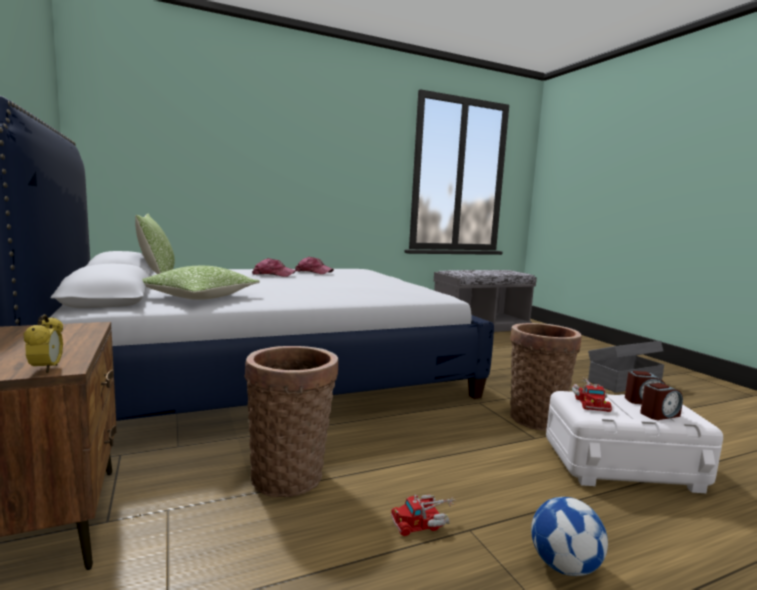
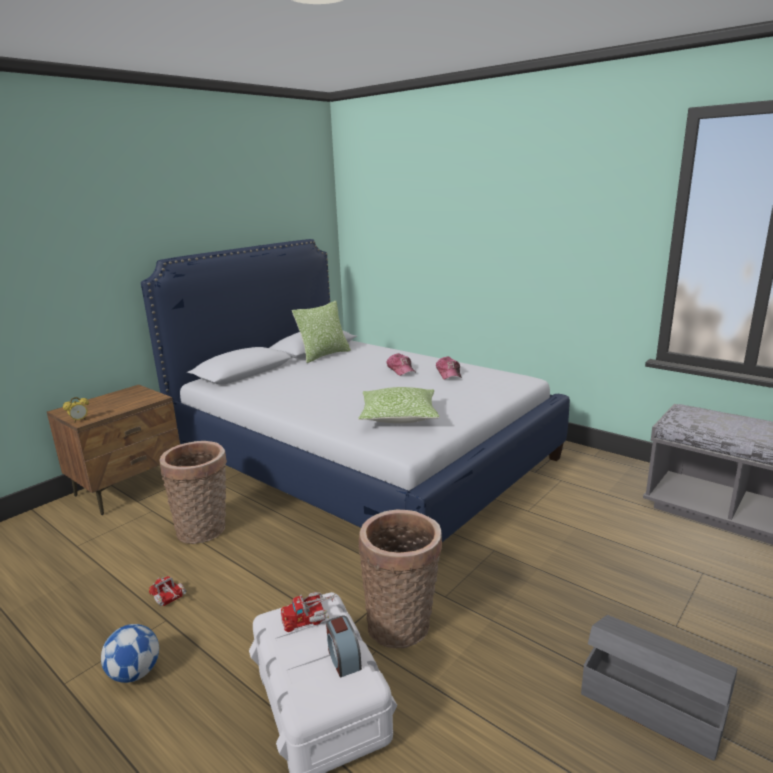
camera: 65 degrees right, 10 degrees up
pillow [142,266,260,300] -> pillow moved to [358,387,440,423]
alarm clock [640,383,683,420] -> none

